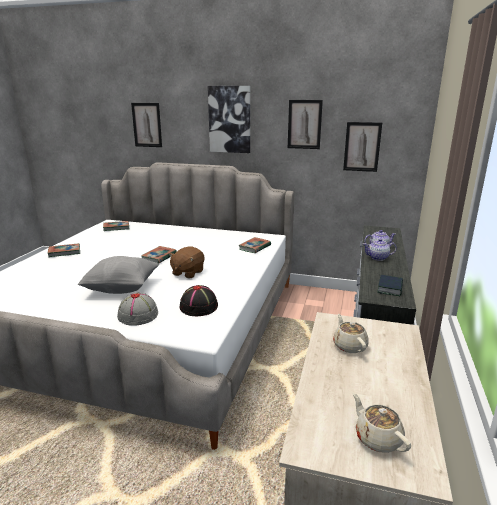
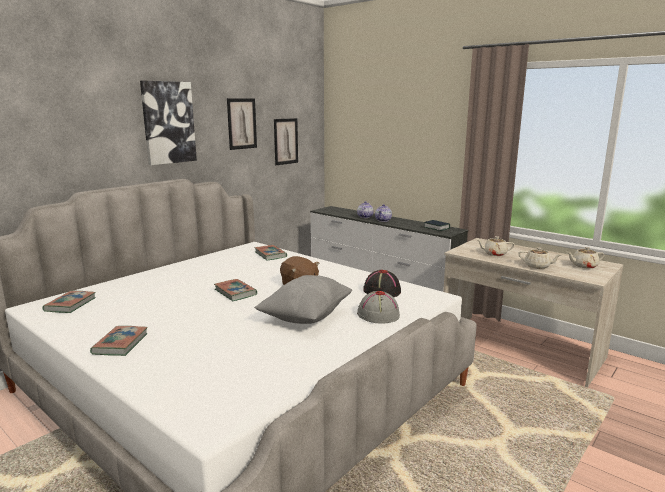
camera: 65 degrees left, 5 degrees down
picture [131,103,162,147] -> none
none -> beige teapot [518,247,562,269]

